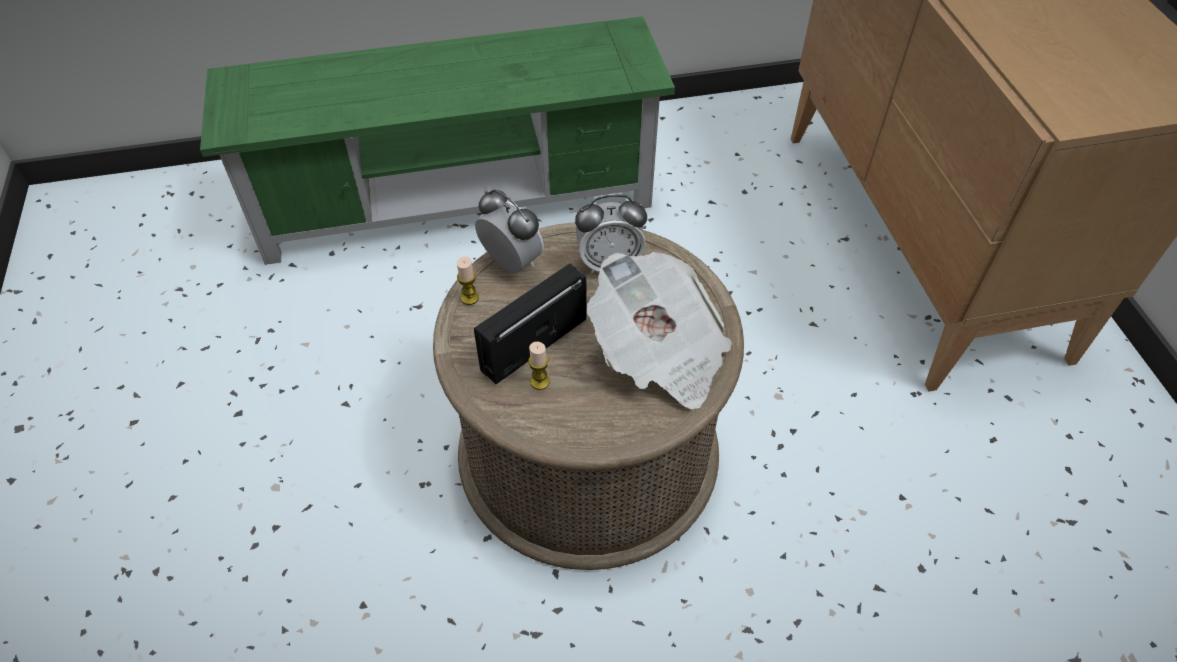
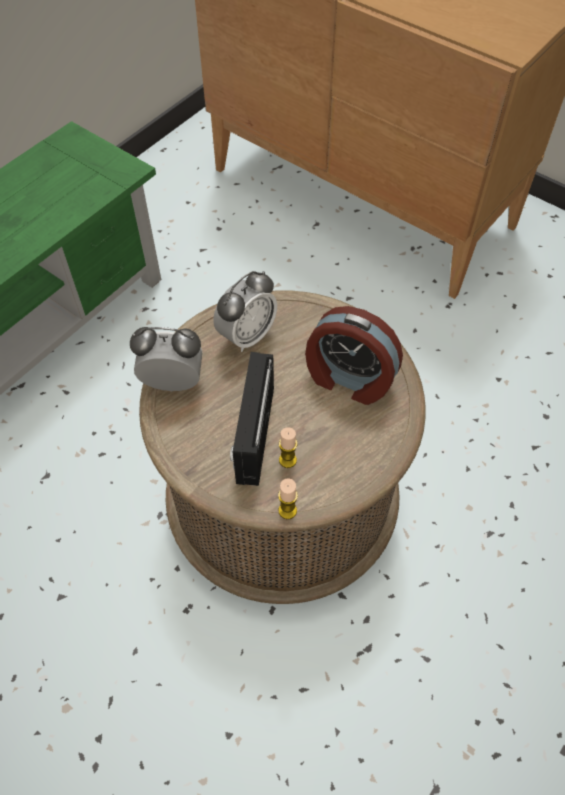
camera: 40 degrees left, 5 degrees up
candle [457,256,479,305] -> candle moved to [278,478,298,519]
newspaper [587,252,732,409] -> alarm clock [305,306,403,405]

